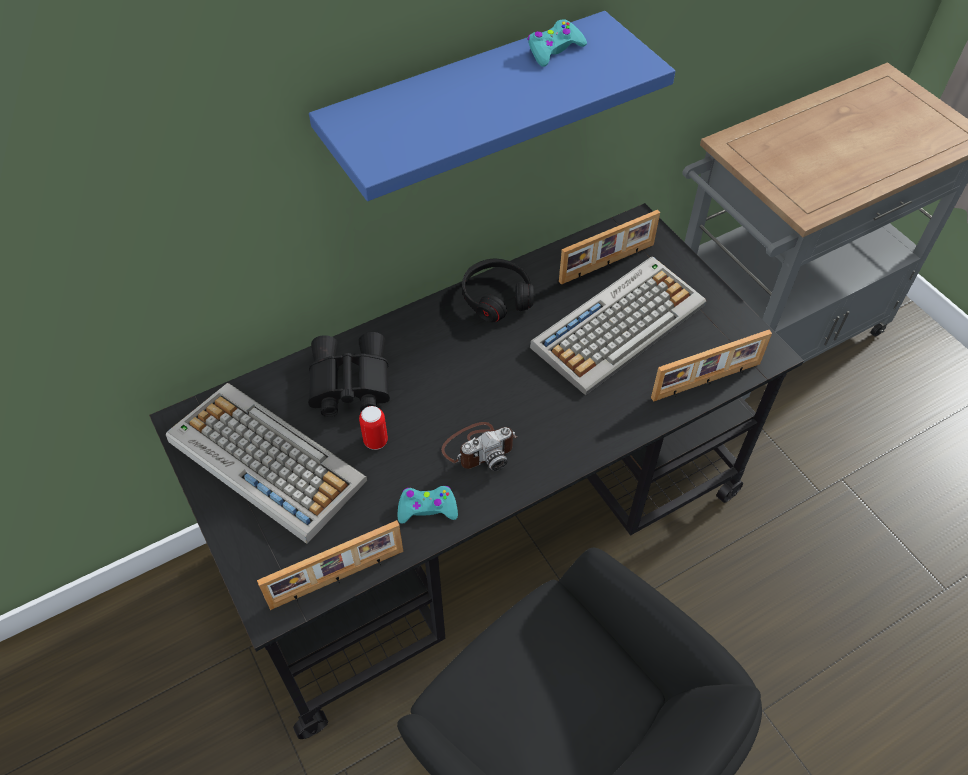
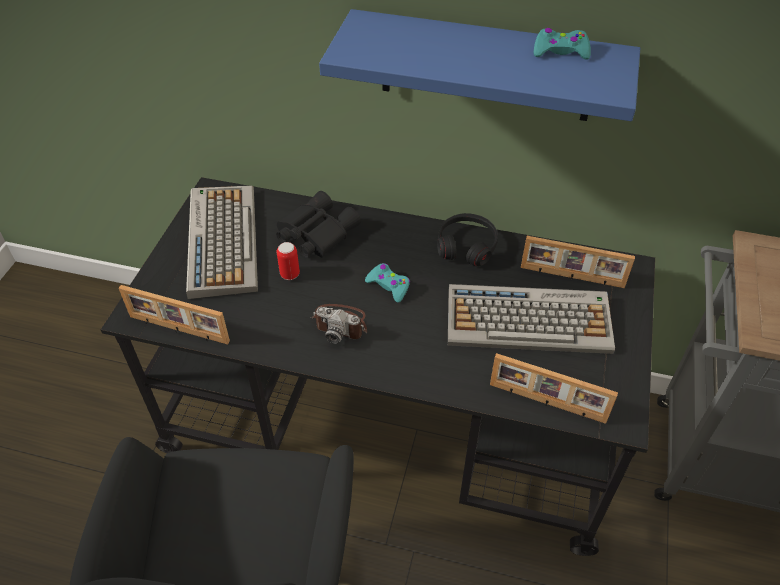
camera: 45 degrees right, 5 degrees down
turquoise game controller [398,486,458,524] -> turquoise game controller moved to [365,263,410,302]

